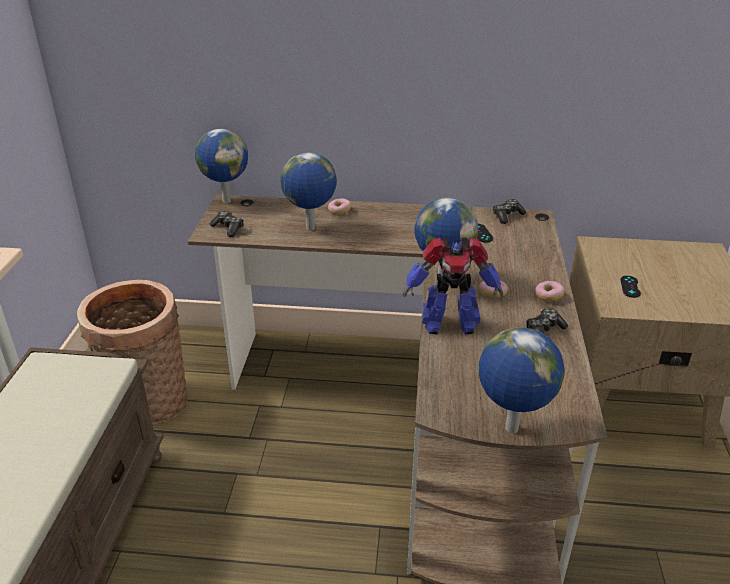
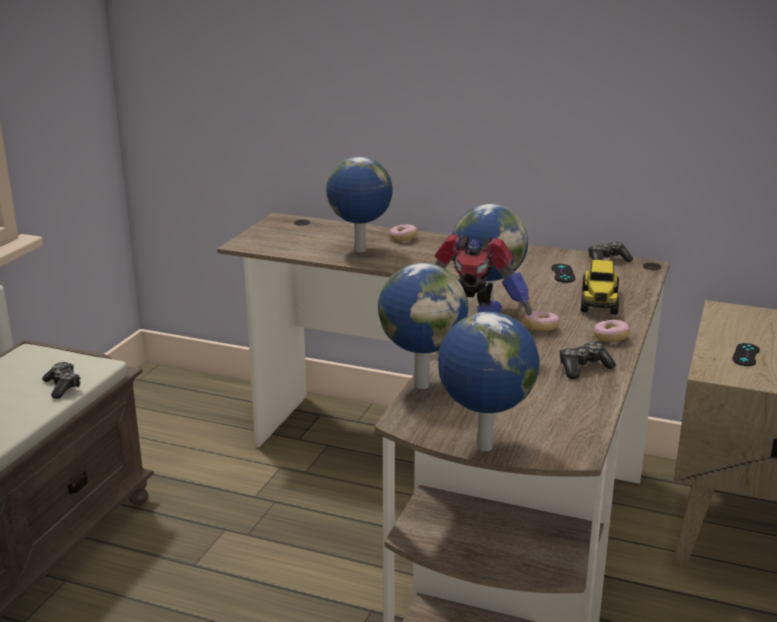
camera: 15 degrees right, 10 degrees down
basket [77,280,188,424] -> none
globe [195,129,248,203] -> globe moved to [378,263,468,389]
game controller [210,211,244,237] -> game controller moved to [42,362,80,399]
none -> toy truck [581,260,619,315]

